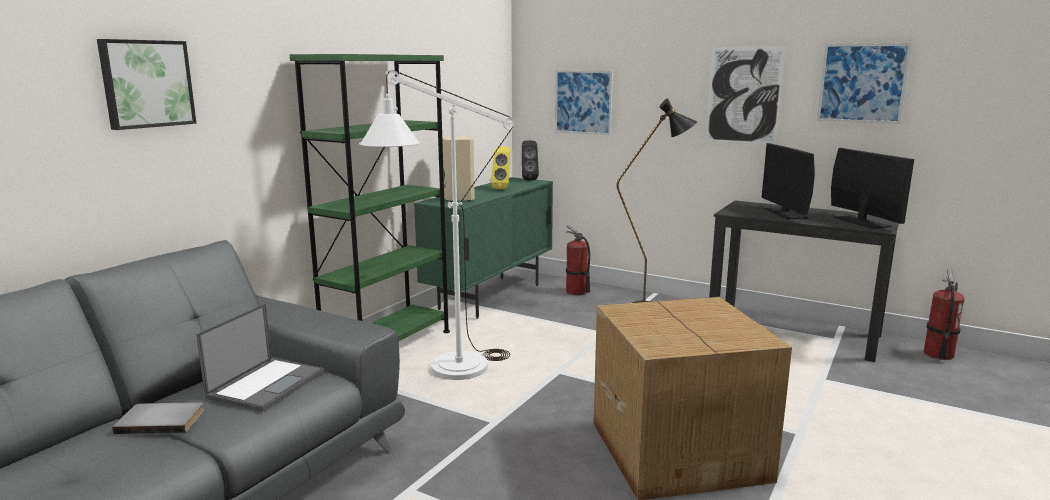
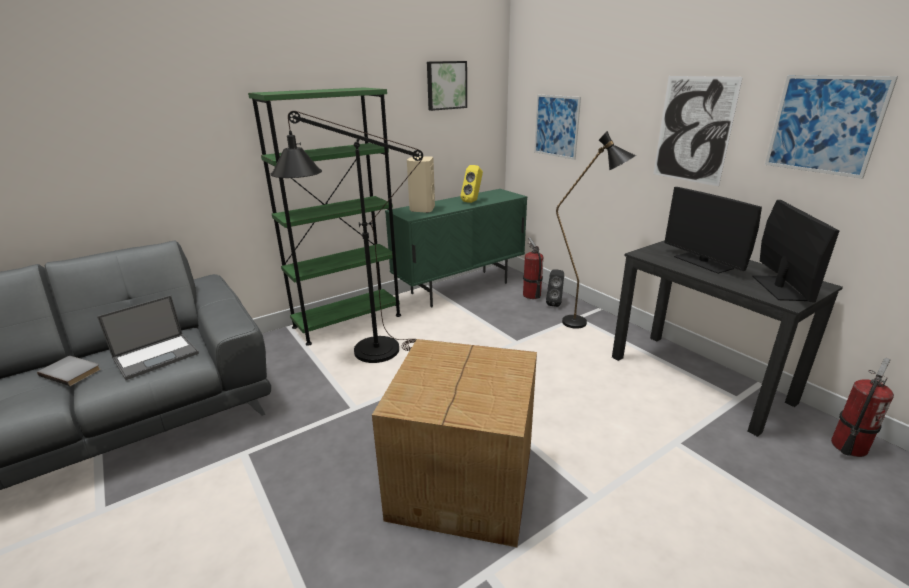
camera: 25 degrees right, 10 degrees up
picture [97,39,196,130] -> picture moved to [427,61,467,111]
white floor lamp [359,70,514,380] -> black floor lamp [270,111,423,363]
black speaker [522,141,539,181] -> black speaker moved to [546,270,564,307]
monitor [762,143,815,219] -> monitor turned 45 degrees counterclockwise [664,187,762,274]

